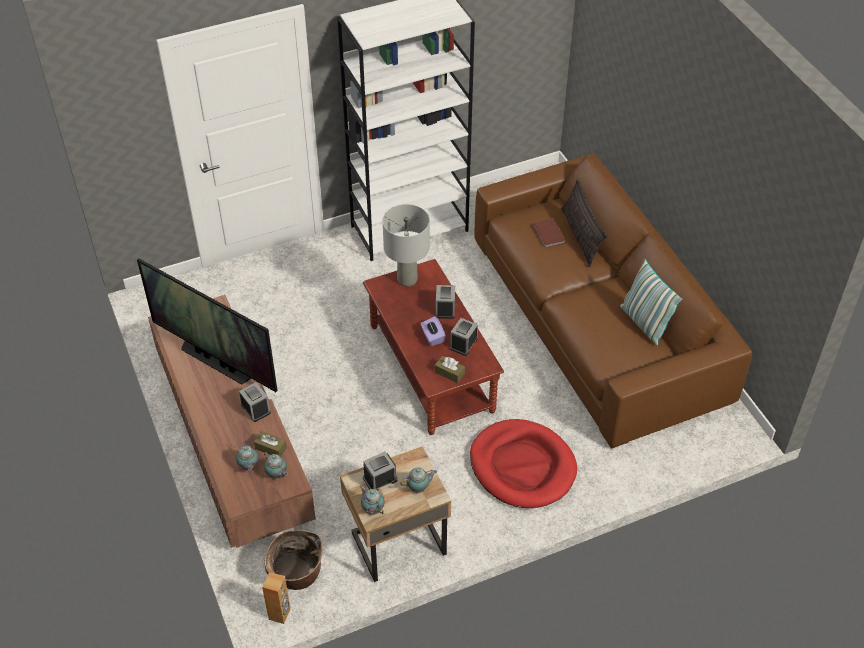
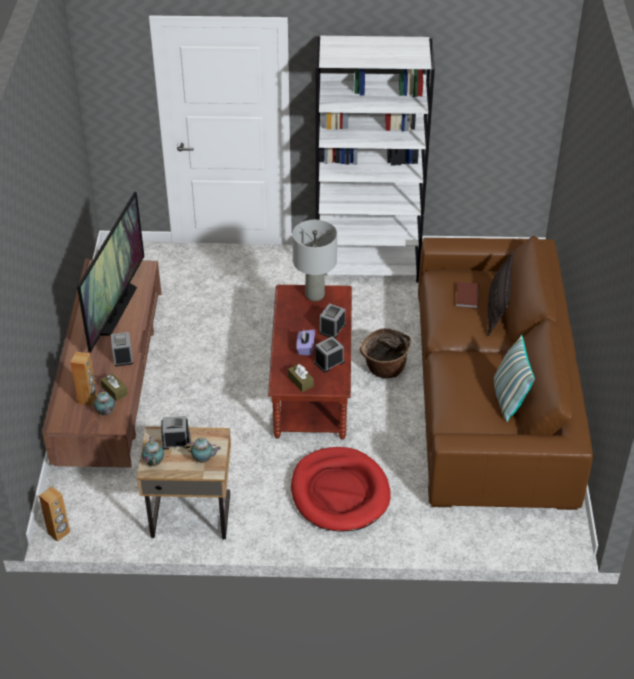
camera: 25 degrees right, 5 degrees down
television [137,258,278,392] -> television turned 135 degrees counterclockwise [77,192,144,352]
teapot [236,441,259,471] -> brown speaker [70,352,97,406]
basket [264,530,323,590] -> basket moved to [360,328,412,378]

